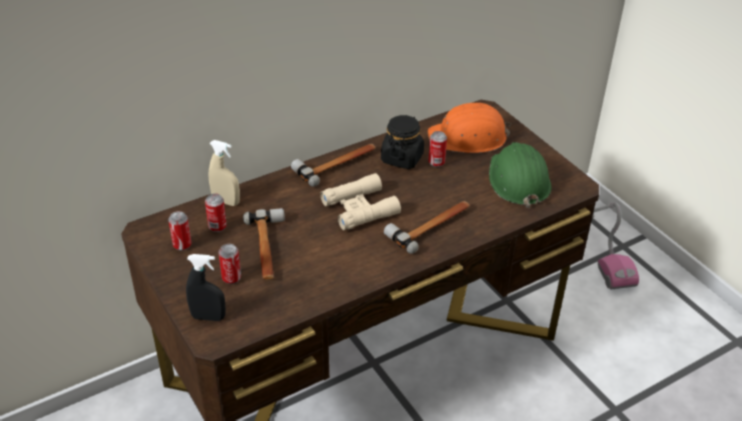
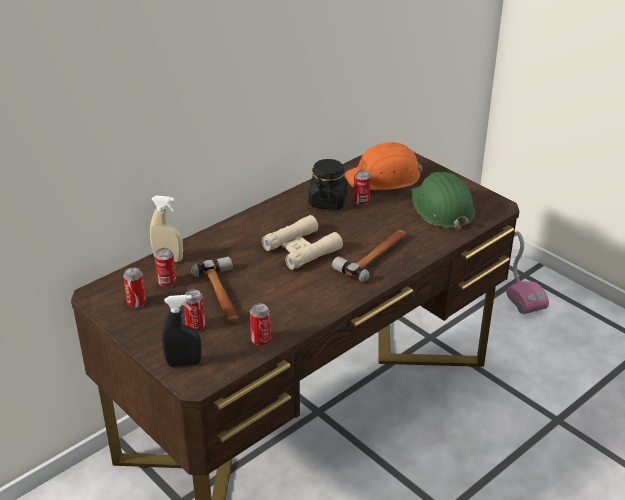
camera: 10 degrees left, 5 degrees down
hammer [291,144,376,187] -> none
none -> can [250,304,271,346]

